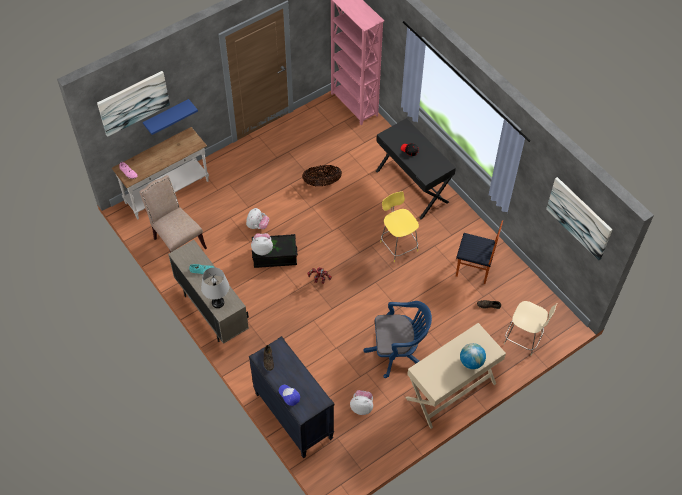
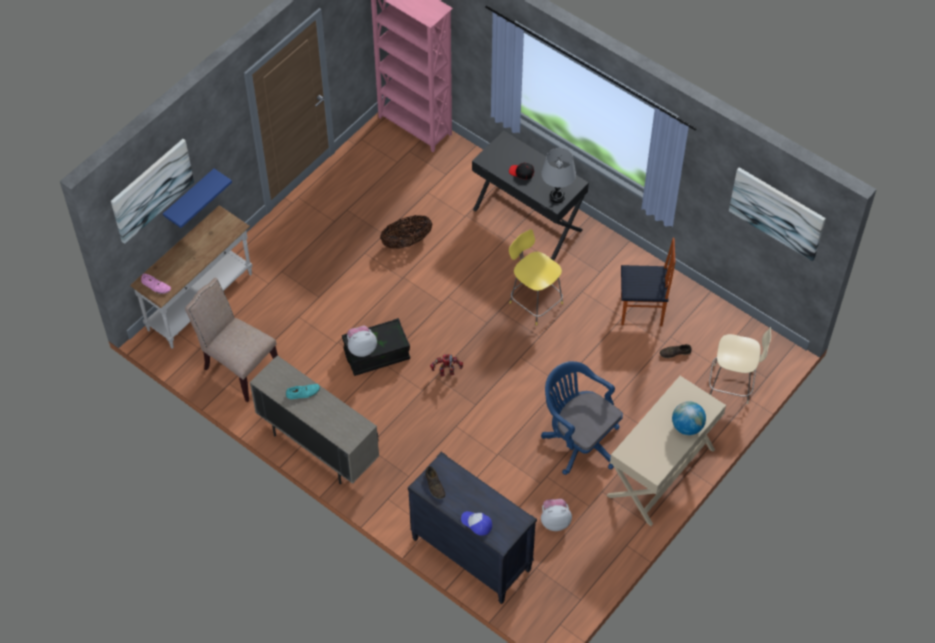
camera: 15 degrees left, 0 degrees up
grey table lamp [201,267,229,308] -> grey table lamp moved to [541,148,576,203]
plush toy [246,208,269,229] -> none
blue office chair [363,301,432,378] -> blue office chair turned 120 degrees counterclockwise [541,361,623,475]

